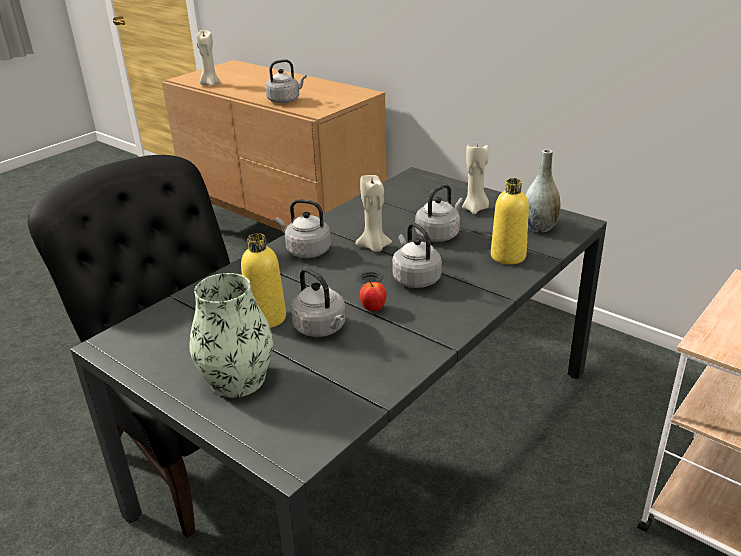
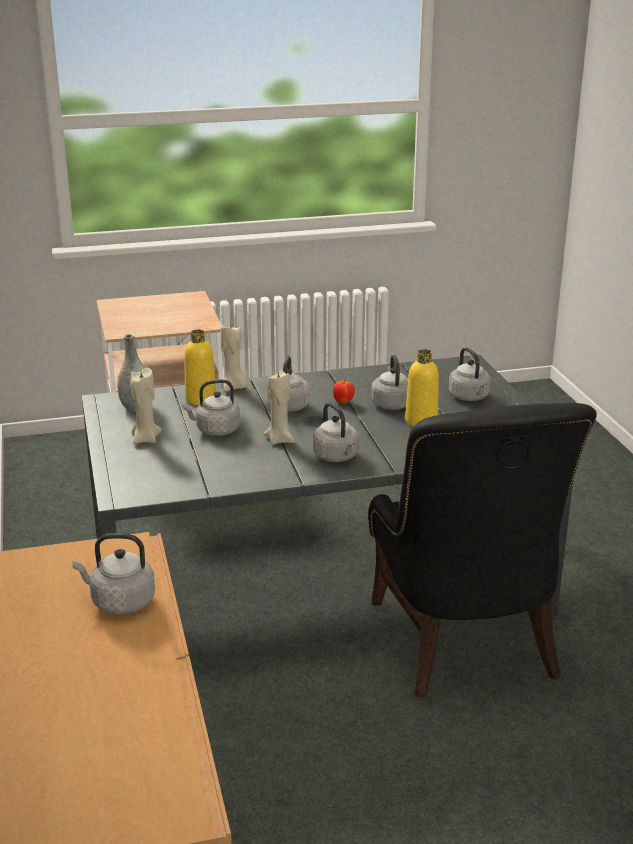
camera: 145 degrees left, 5 degrees down
vase [189,273,273,398] -> grey kettle [449,347,491,401]
beige candle [196,30,220,86] -> beige candle moved to [220,324,248,392]

